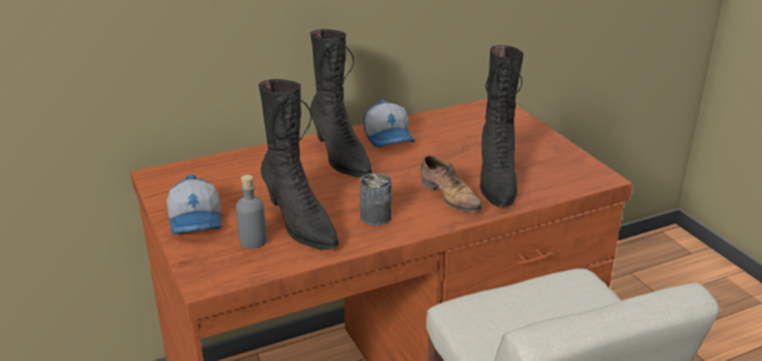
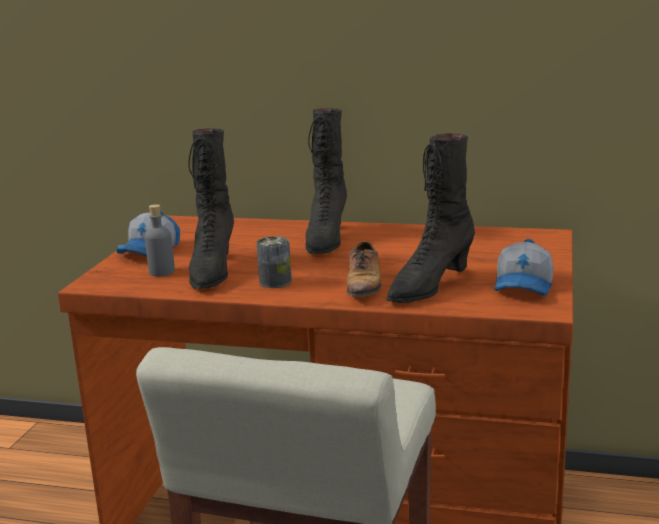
camera: 40 degrees right, 10 degrees down
cap [363,100,415,147] -> cap moved to [495,239,553,296]

